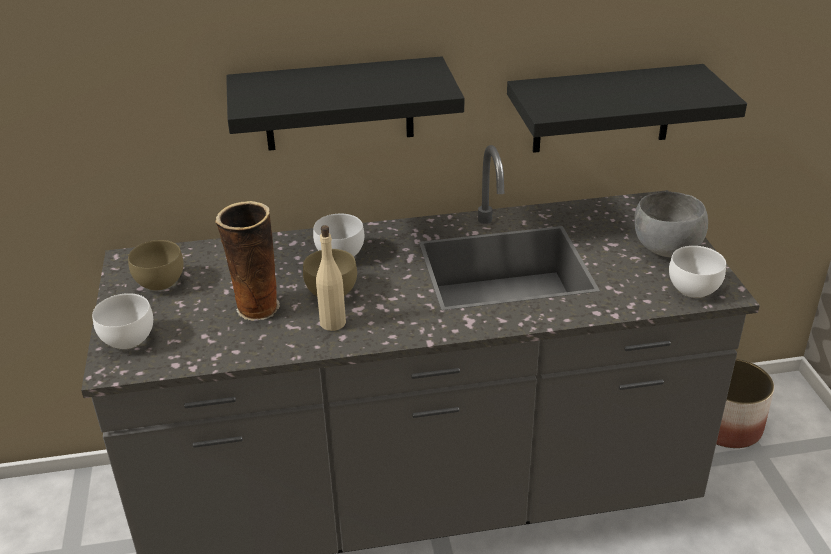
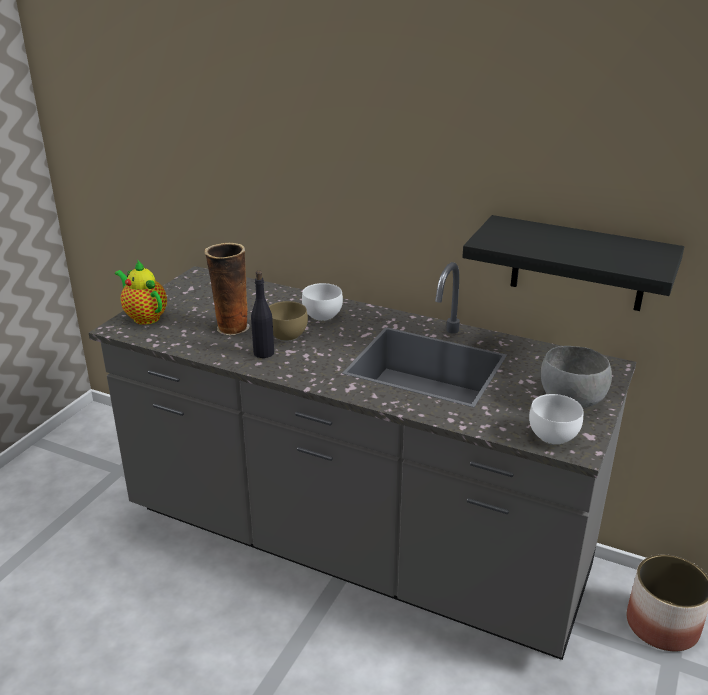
camera: 35 degrees right, 5 degrees down
white bowl [92,293,153,350] -> teapot [115,260,167,325]
brown bowl [128,240,184,291] -> none
black shelf [226,56,464,151] -> none
beige bottle [316,225,346,331] -> black bottle [251,271,274,358]

